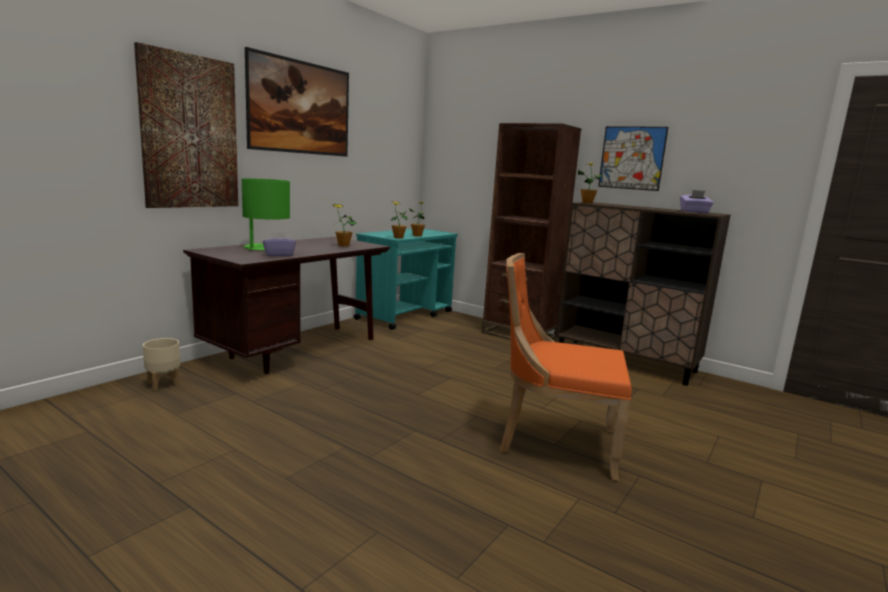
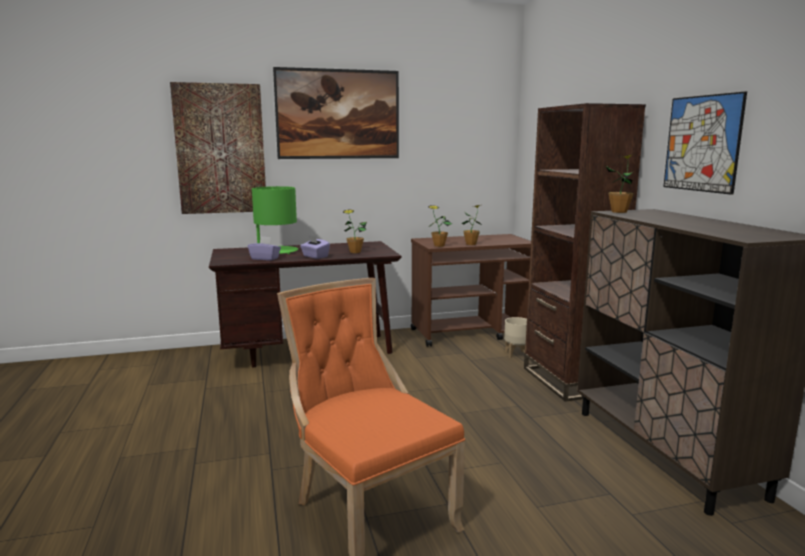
camera: 40 degrees right, 0 degrees up
beige planter [143,338,180,391] -> beige planter moved to [504,317,527,358]
turquoise cart [354,229,458,330] -> brown cart [411,234,531,347]
purple tissue box [680,190,714,213] -> purple tissue box moved to [300,235,330,259]

